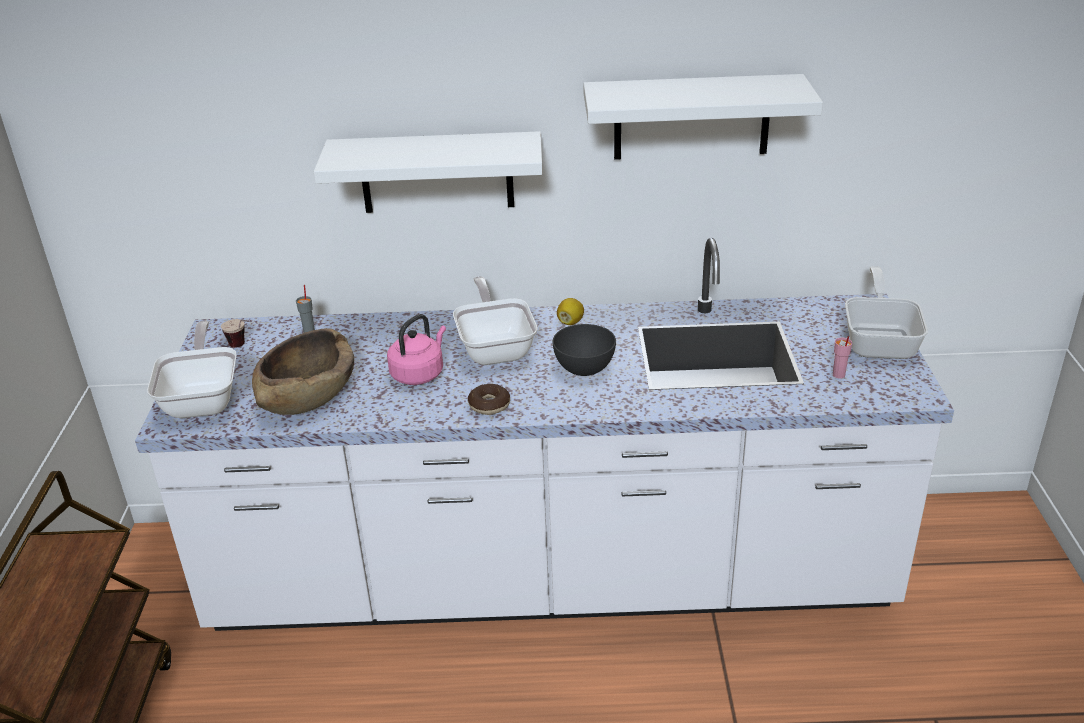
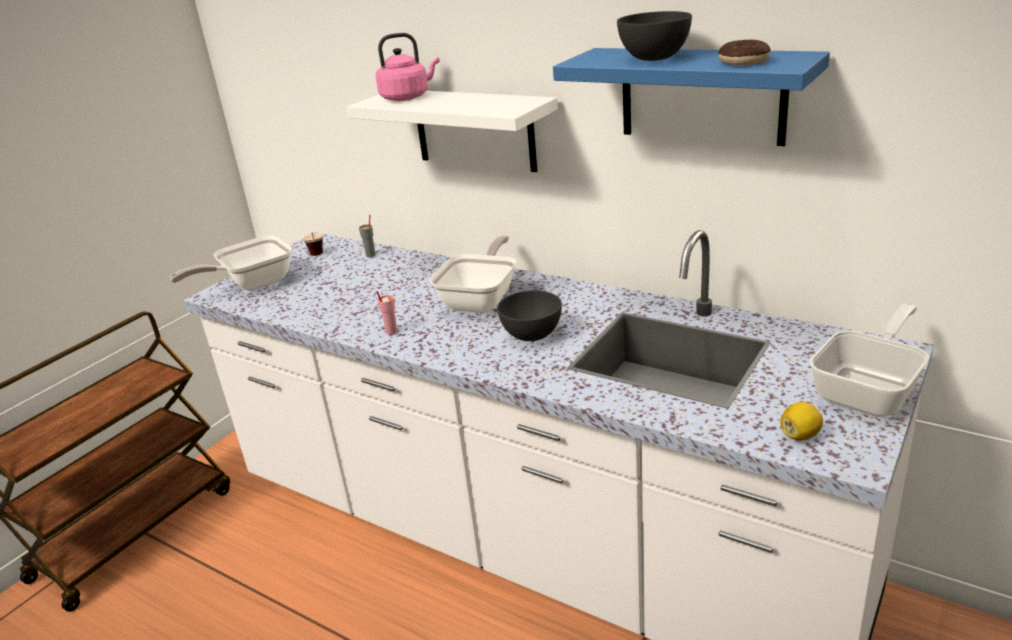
camera: 35 degrees right, 5 degrees down
frying pan [147,321,237,418] -> frying pan turned 150 degrees counterclockwise [170,235,292,291]
brown bowl [252,328,354,415] -> none
pink kettle [387,314,446,385] -> pink kettle moved to [376,33,440,101]
donut [468,384,510,415] -> donut moved to [719,40,771,66]
lemon [557,298,584,325] -> lemon moved to [781,402,823,440]
white shelf [583,74,823,160] -> blue shelf [553,48,830,146]
pink cup [833,336,852,379] -> pink cup moved to [377,292,397,335]
none -> grey bowl [617,11,692,61]

